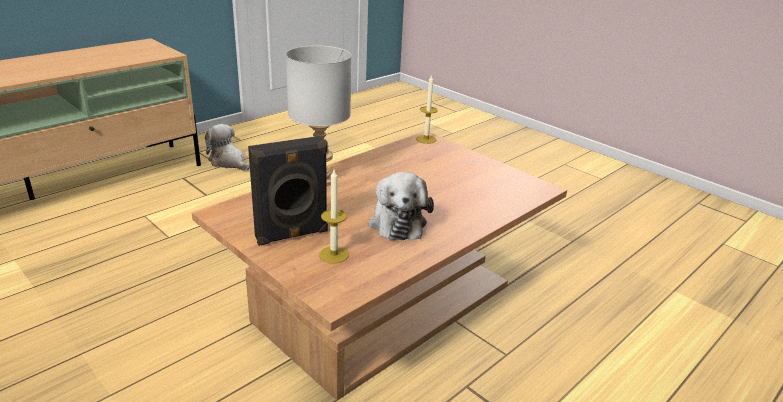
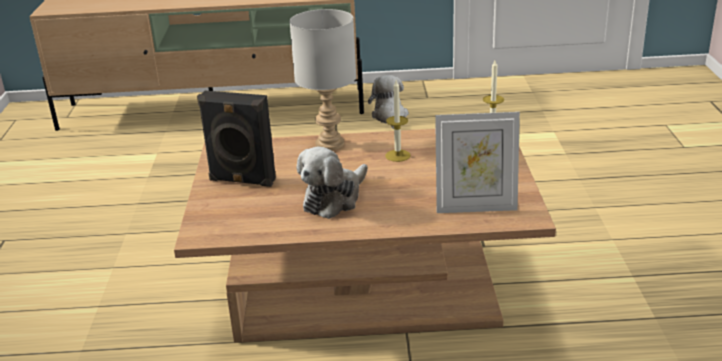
camera: 45 degrees right, 0 degrees up
candle [319,170,349,264] -> candle moved to [385,80,411,162]
none -> picture frame [435,112,520,213]

